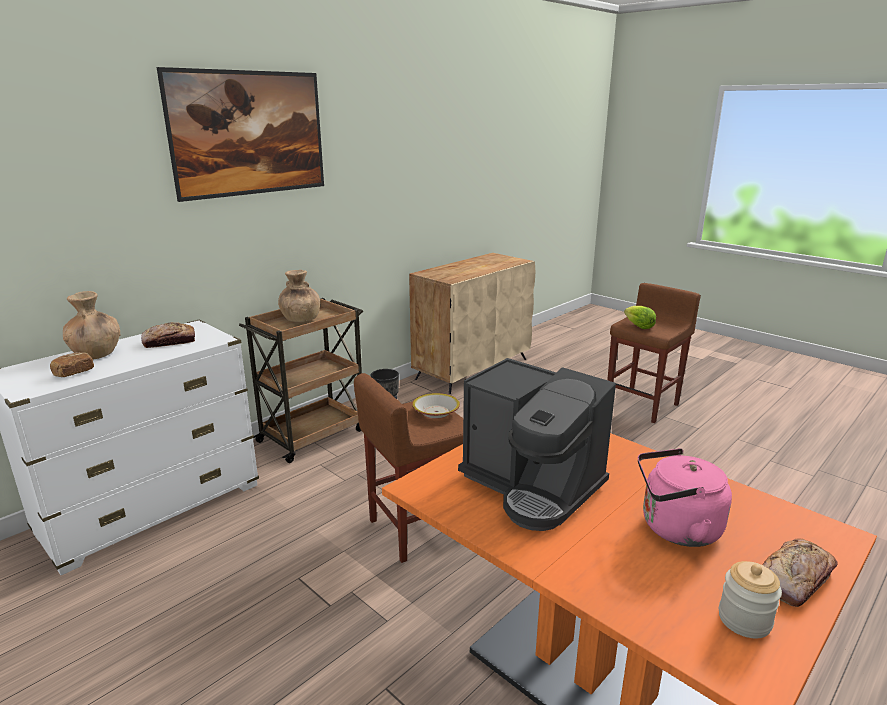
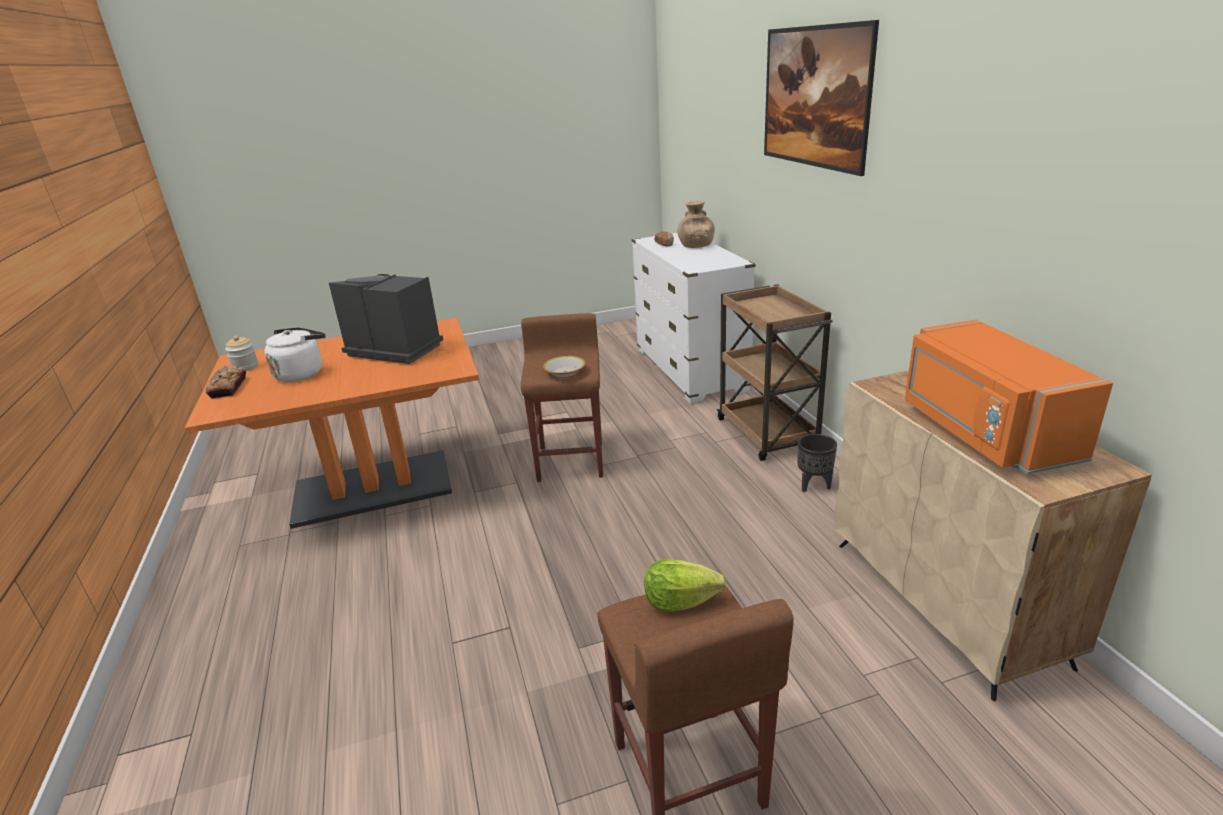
camera: 120 degrees right, 5 degrees up
bread [141,322,195,348] -> none
brown vase [278,270,320,322] -> none
coffee machine [458,358,616,531] -> coffee machine turned 45 degrees clockwise [329,274,443,364]
pink kettle [638,448,732,547] -> white kettle [264,327,326,382]
none -> orange microwave [905,320,1113,474]

